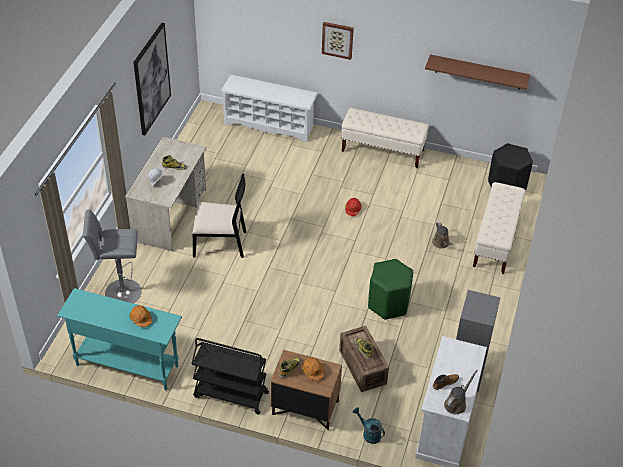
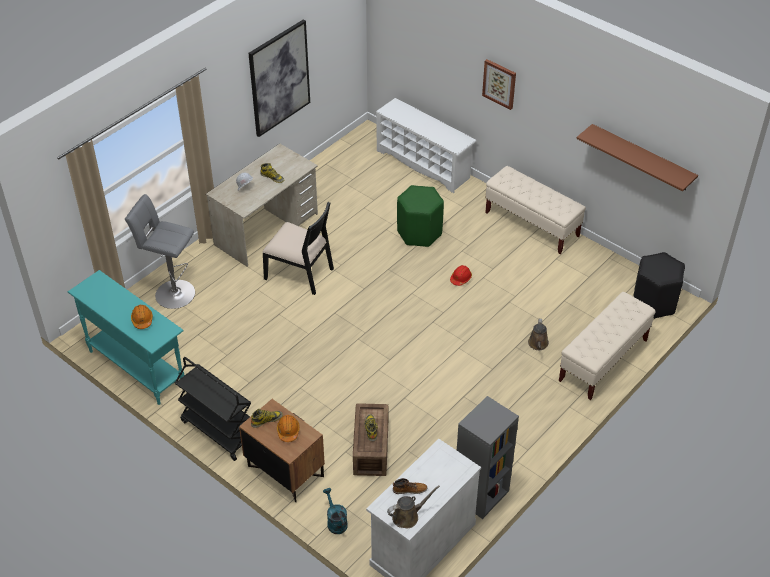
camera: 25 degrees right, 0 degrees up
green stool [368,259,413,320] -> green stool moved to [397,185,444,247]

